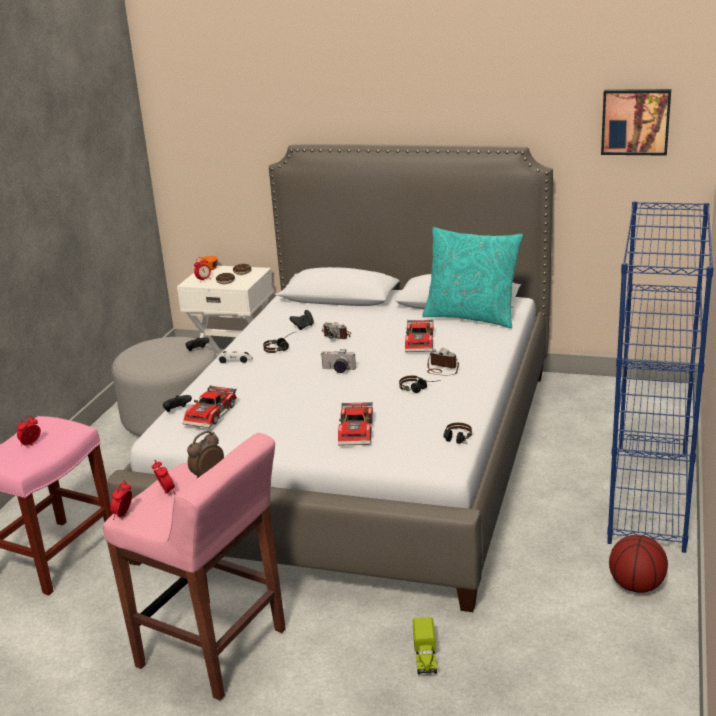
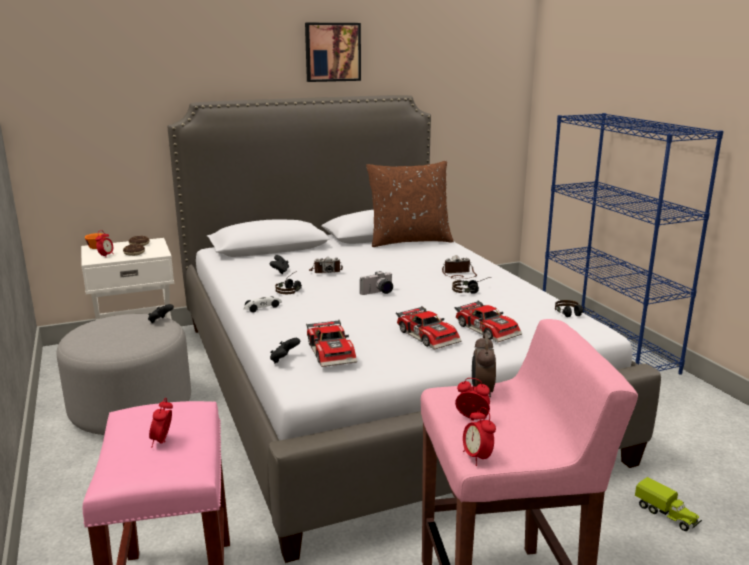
camera: 40 degrees left, 5 degrees down
toy car [405,319,433,352] -> toy car moved to [396,306,461,350]
turquoise pillow [422,227,523,328] -> brown pillow [366,161,454,247]
picture [601,89,671,156] -> picture moved to [305,23,361,82]
basketball [609,535,668,593] -> none

